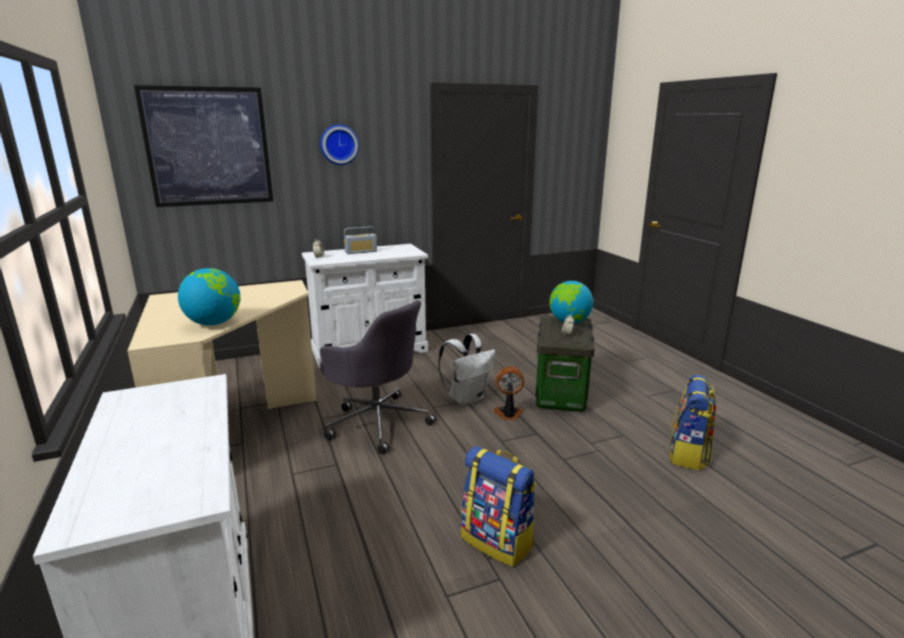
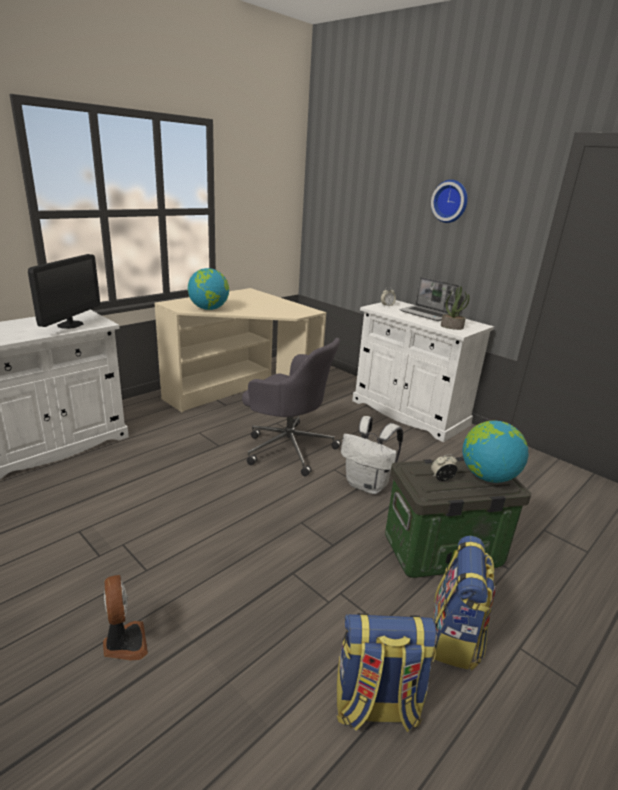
camera: 65 degrees right, 5 degrees up
picture [134,85,273,207] -> none
grey office chair [320,300,436,454] -> grey office chair turned 75 degrees counterclockwise [242,338,341,476]
radio [344,226,377,254] -> laptop [400,277,459,321]
backpack [461,446,536,567] -> backpack moved to [433,536,496,671]
fan [493,366,524,420] -> fan moved to [103,575,148,660]
none -> monitor [28,254,100,329]
none -> potted plant [441,286,470,330]

